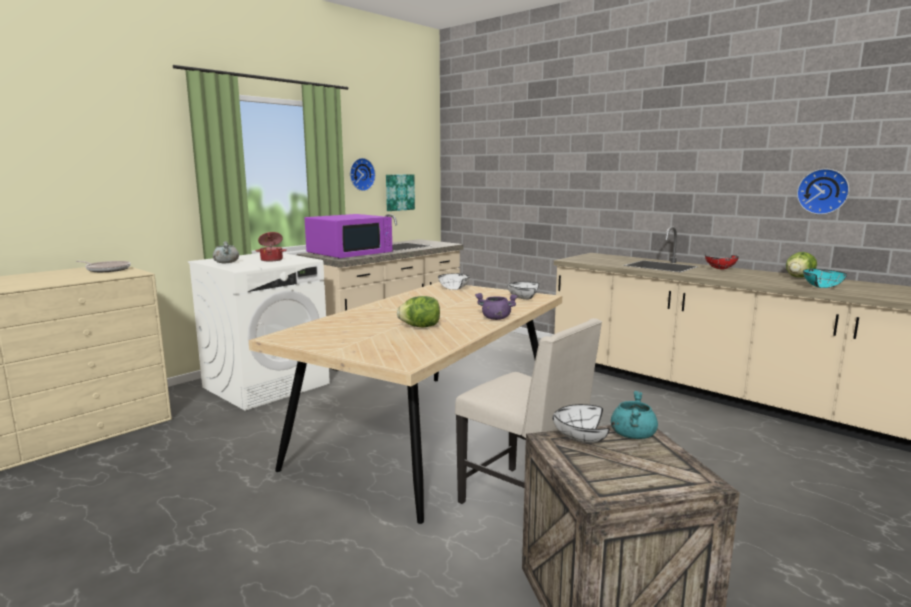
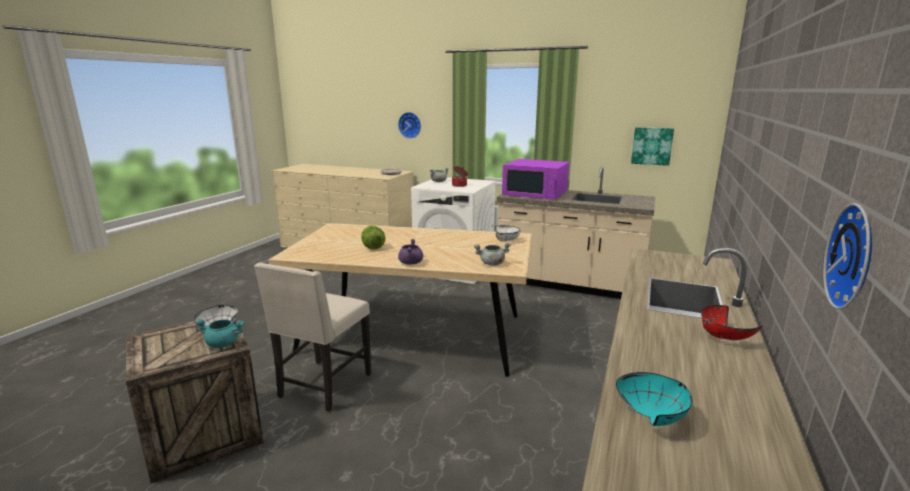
camera: 70 degrees right, 5 degrees up
wall clock [350,158,376,191] -> wall clock moved to [398,112,421,139]
white bowl [507,282,539,300] -> grey cooking pot [474,243,511,266]
lettuce [786,252,817,278] -> none

